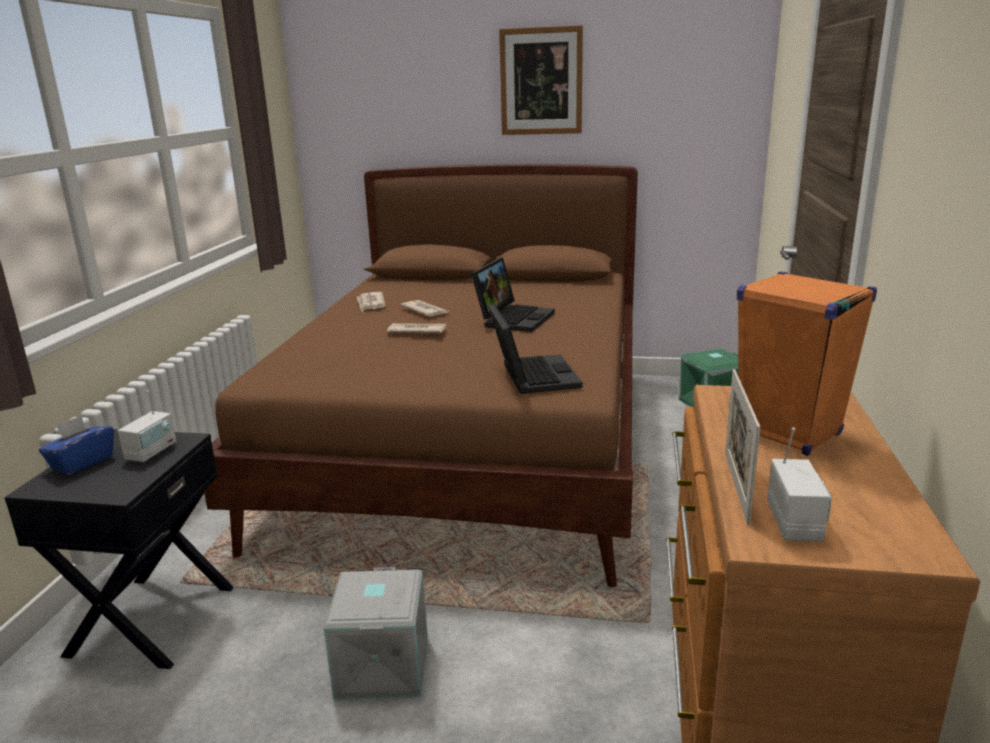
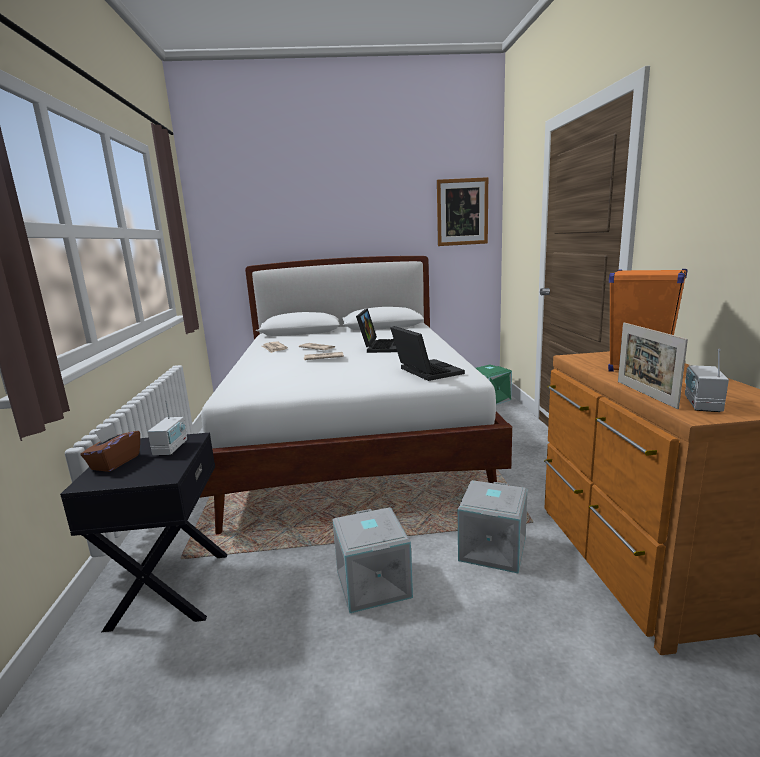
camera: 15 degrees left, 5 degrees down
blue tissue box [39,415,114,475] -> brown tissue box [81,423,140,472]
brown bed [204,164,638,587] -> white bed [199,256,512,534]
picture [499,25,583,135] -> picture moved to [437,177,488,246]
radio [767,428,832,542] -> radio turned 150 degrees counterclockwise [685,349,729,412]
none -> grey storage box [458,480,527,574]

